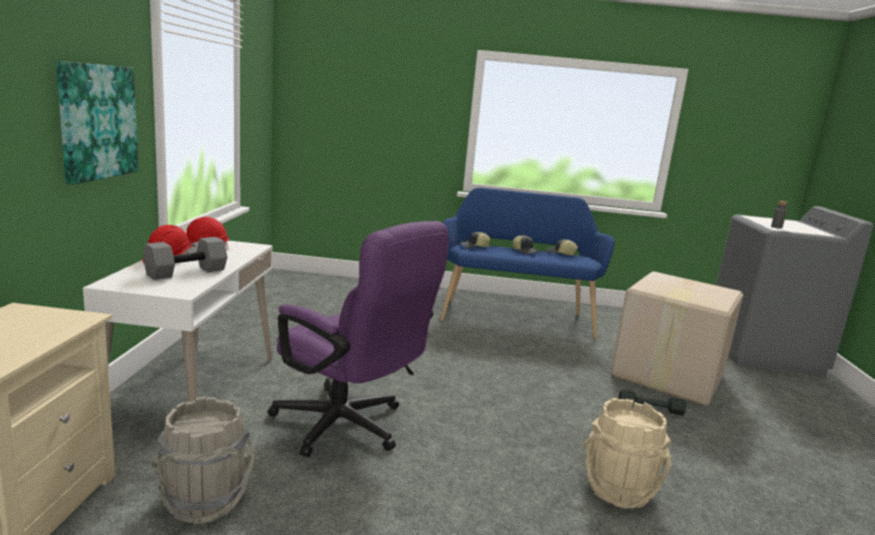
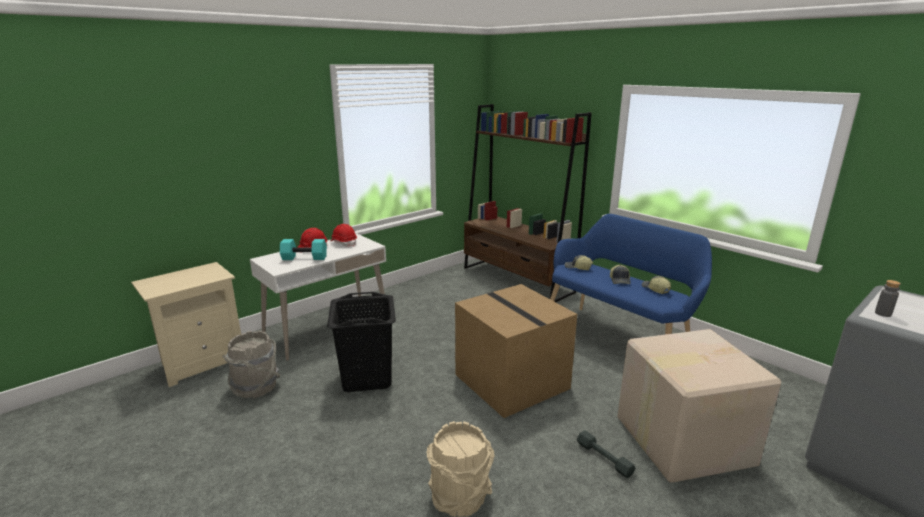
camera: 45 degrees right, 5 degrees up
picture [56,61,139,185] -> none
grey dumbbell [143,237,227,280] -> turquoise dumbbell [280,239,327,260]
purple office chair [267,221,449,457] -> black laundry basket [327,292,396,392]
none -> cardboard box [455,284,577,418]
none -> brown bookcase [464,104,592,302]

